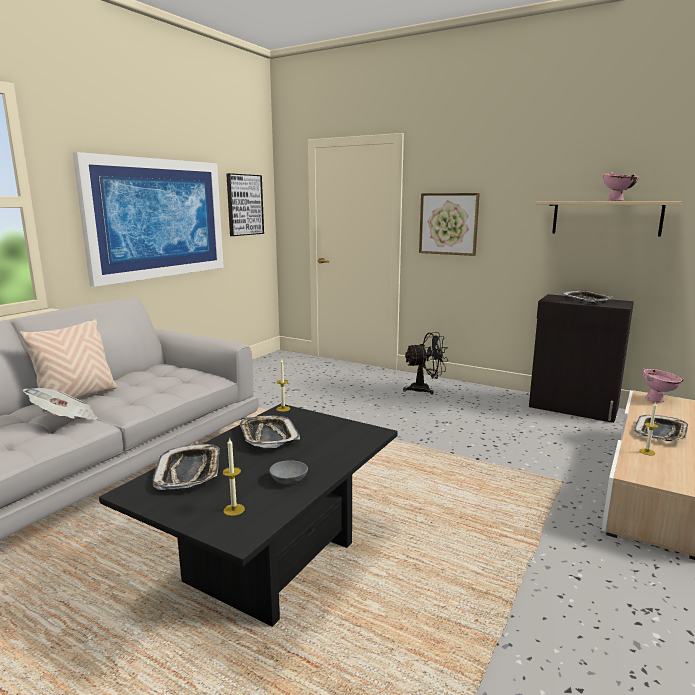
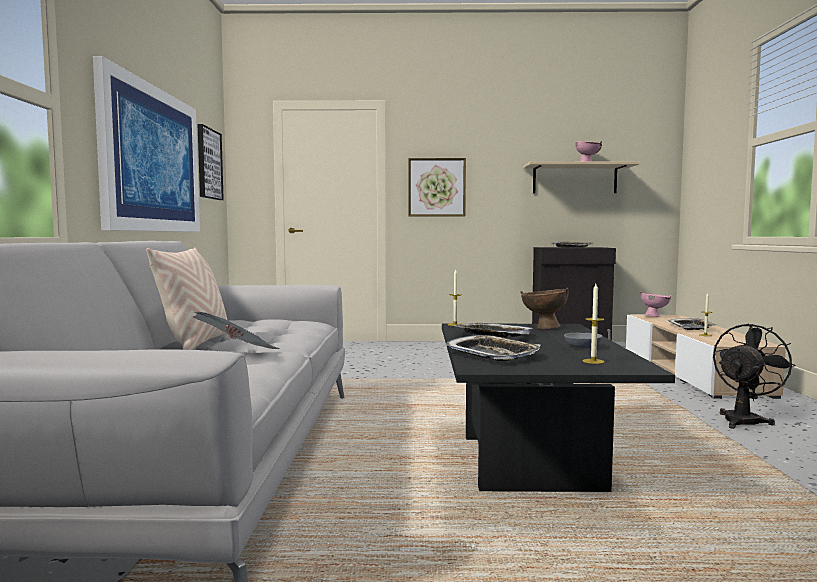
camera: 30 degrees left, 10 degrees down
black fan [403,332,448,394] -> black fan moved to [713,323,796,429]
none -> brown bowl [520,288,568,329]

